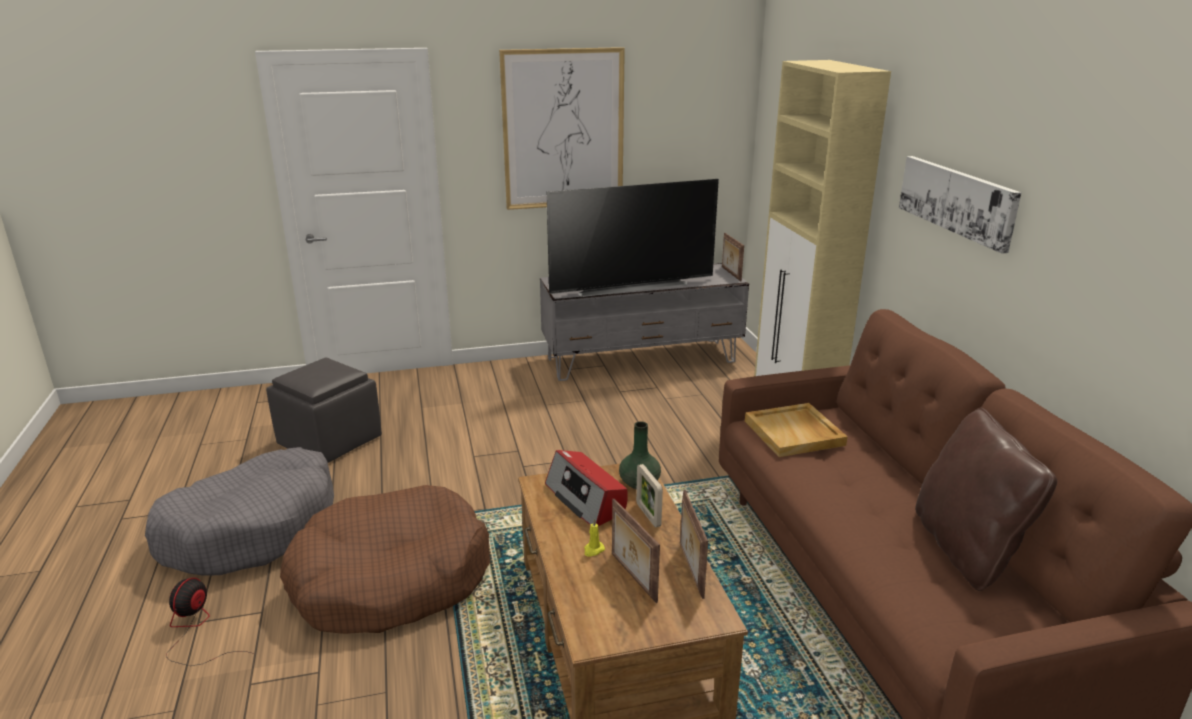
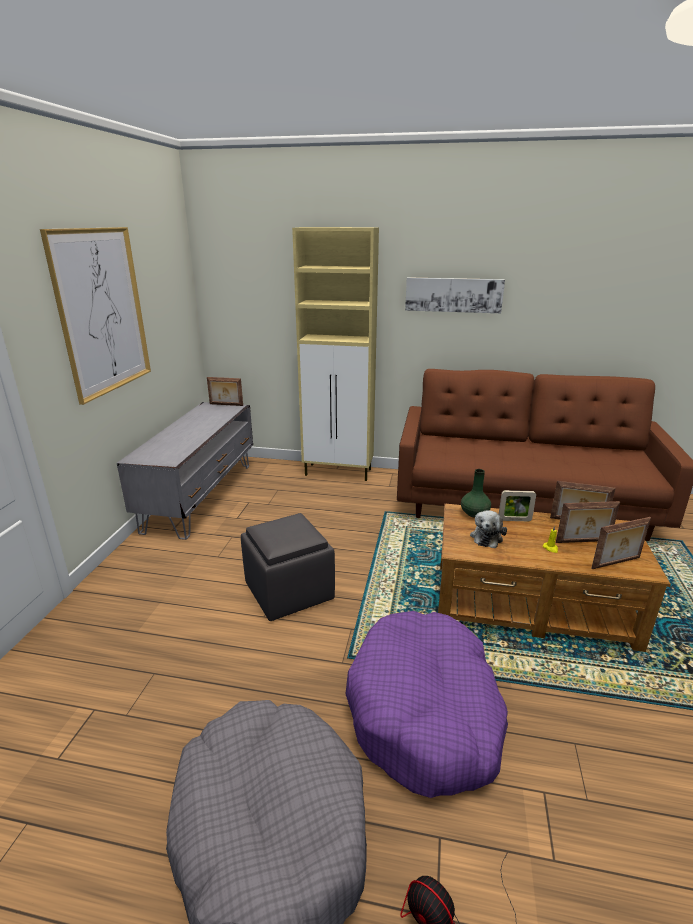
camera: 65 degrees left, 0 degrees up
grey ottoman [266,357,382,463] -> grey ottoman moved to [241,513,335,621]
brown dog bed [280,485,490,634] -> purple dog bed [345,611,508,798]
radio [545,450,628,526] -> plush toy [470,510,507,548]
television [547,179,719,297] -> none
beige tray [745,403,848,457] -> none
brown pillow [915,408,1057,591] -> none
none -> picture frame [591,517,651,569]

